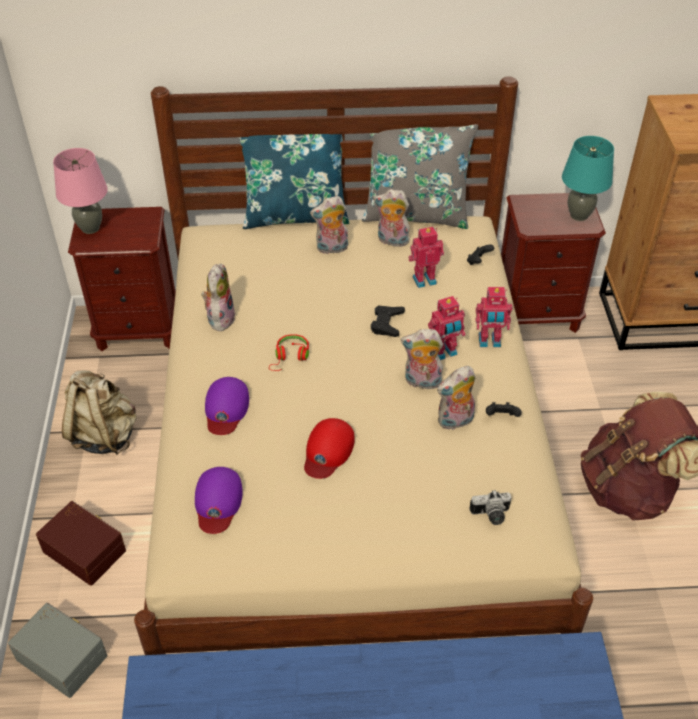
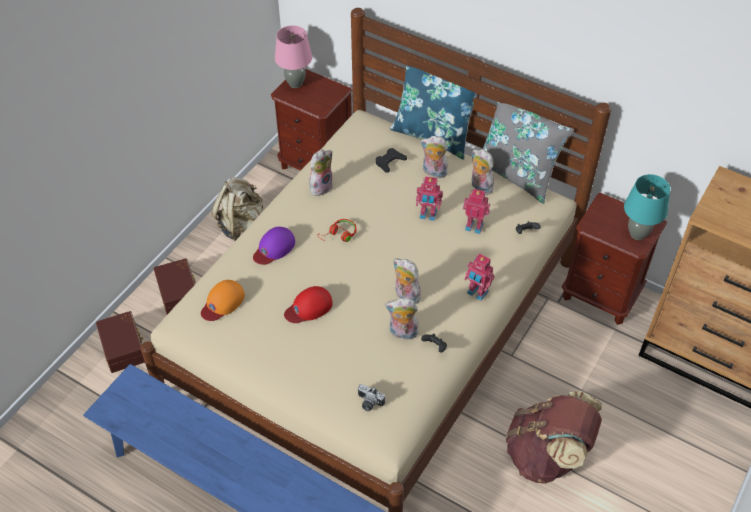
camera: 35 degrees right, 5 degrees up
grey storage box [8,603,107,698] -> brown storage box [96,311,145,373]
purple cap [195,467,243,534] -> orange cap [201,280,245,321]
black game controller [371,306,405,337] -> black game controller moved to [376,148,407,173]
toy robot [428,296,465,360] -> toy robot moved to [416,176,443,221]

